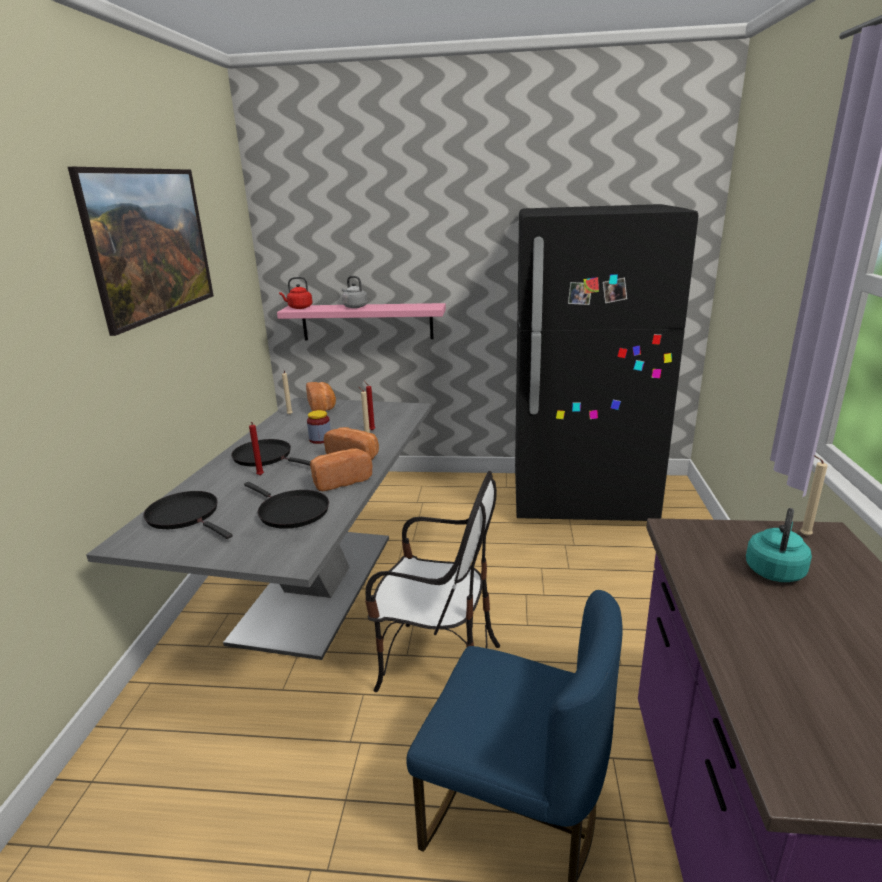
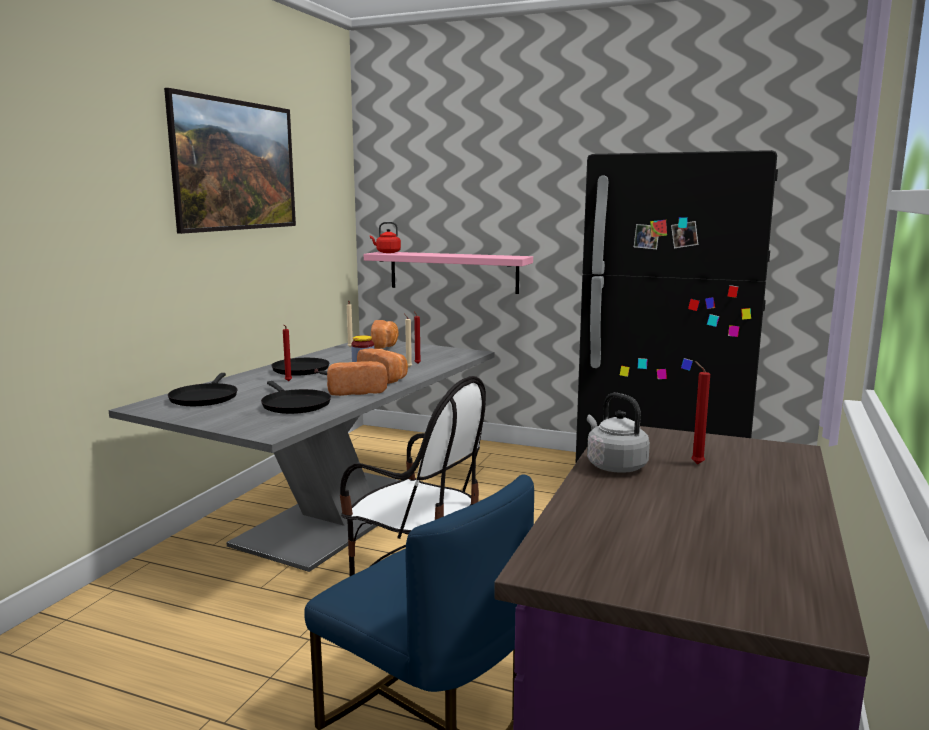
camera: 15 degrees right, 10 degrees down
black frying pan [143,491,233,539] -> black frying pan turned 150 degrees counterclockwise [168,373,238,406]
grey kettle [342,276,367,308] -> grey kettle moved to [587,393,650,473]
turquoise kettle [746,508,812,582] -> red candle [691,361,710,464]
beige candle [800,455,828,536] -> none

